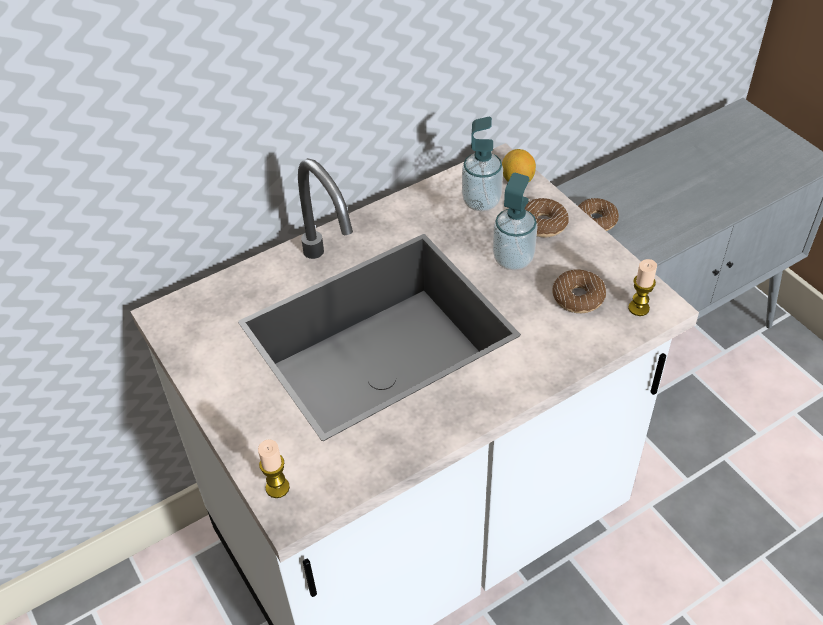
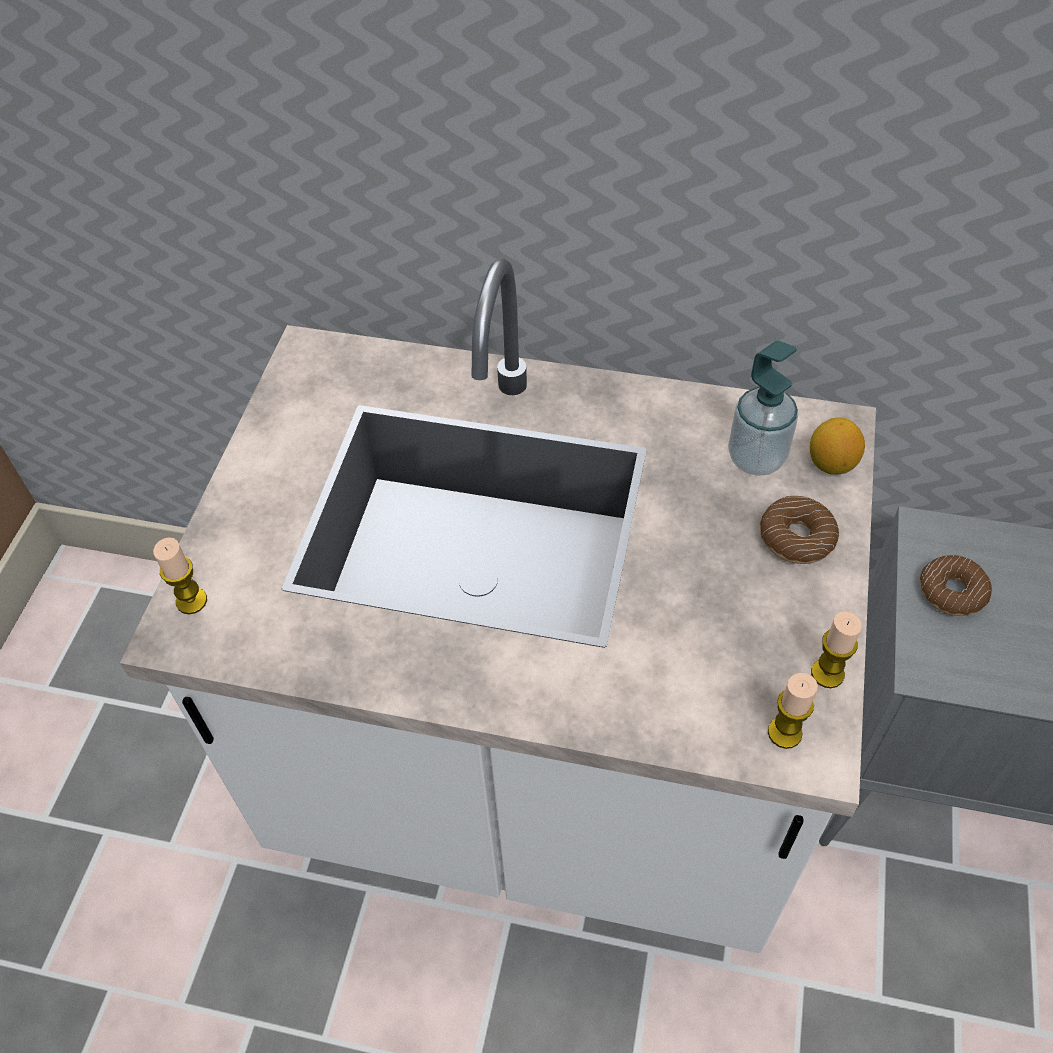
camera: 45 degrees right, 5 degrees up
soap dispenser [493,173,537,270] -> none
donut [552,269,606,313] -> none
none -> candle [811,611,862,688]

